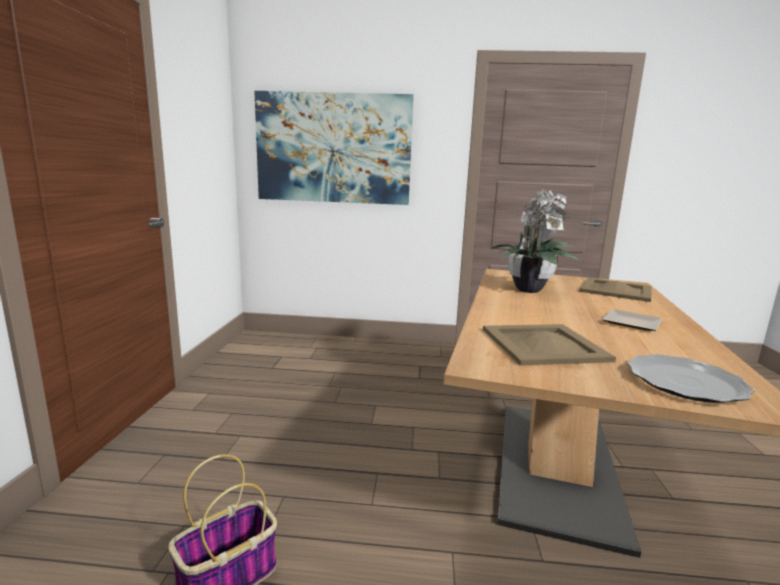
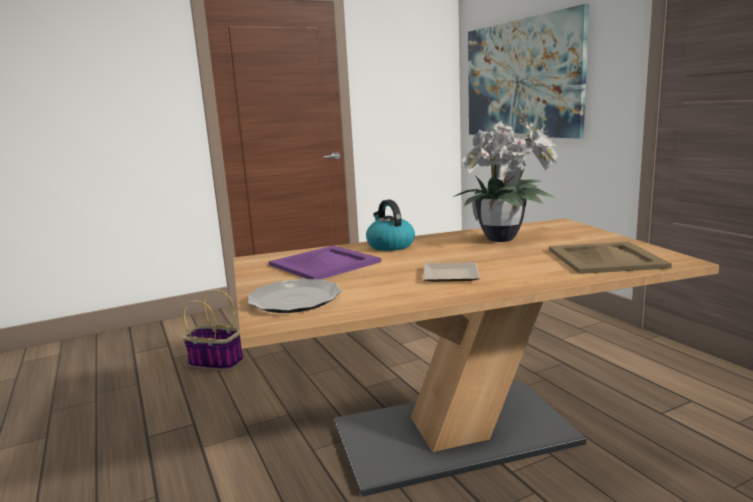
camera: 60 degrees right, 0 degrees up
beige tray [483,324,616,366] -> purple tray [269,246,381,279]
none -> kettle [366,199,415,251]

